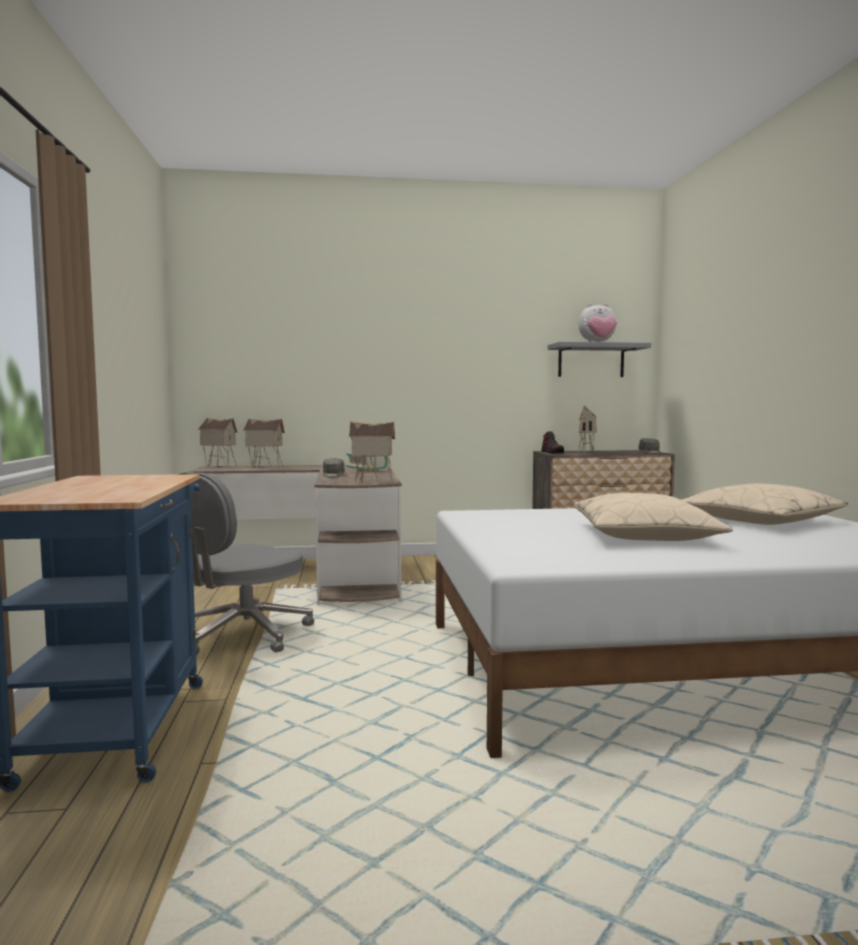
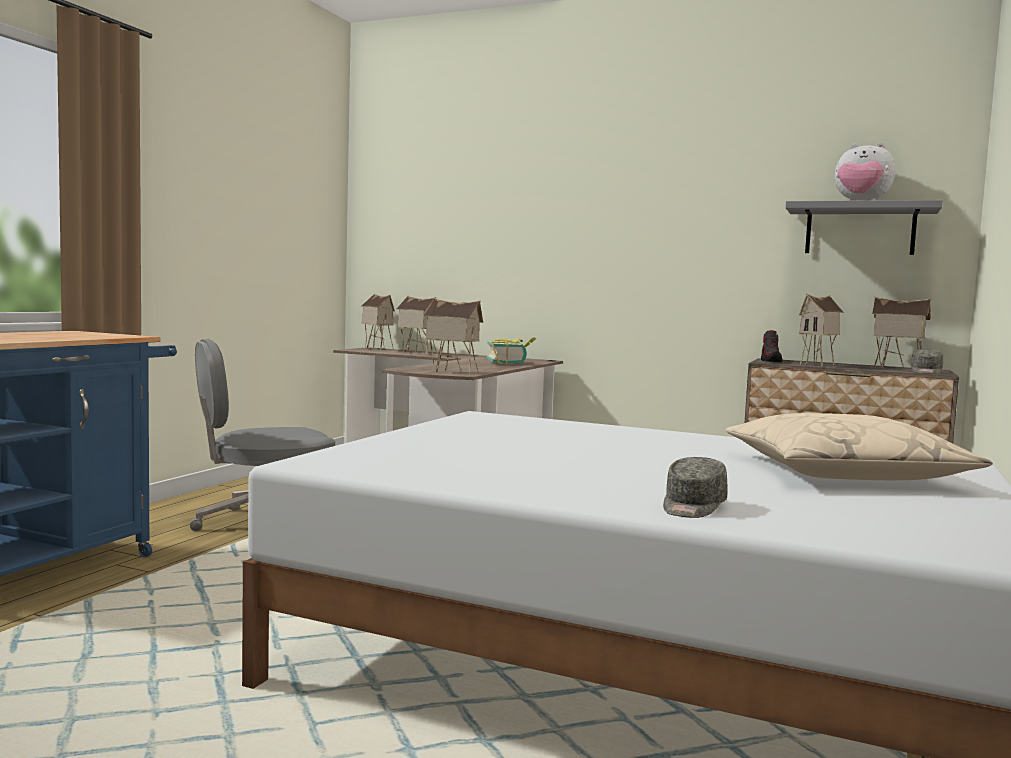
camera: 30 degrees right, 0 degrees up
grey cap [323,458,345,477] -> grey cap moved to [663,457,728,518]
beige pillow [573,493,733,541] -> none
none -> toy house [872,297,931,368]

